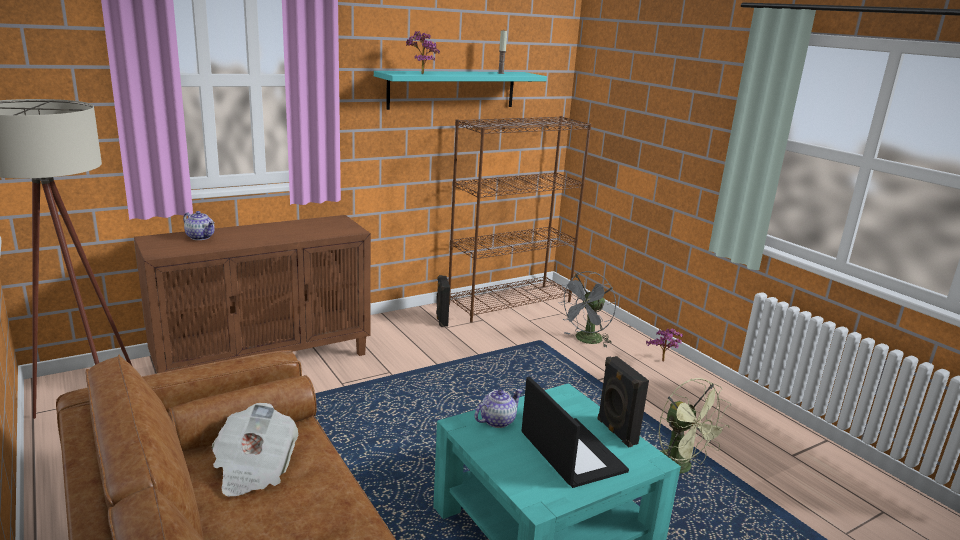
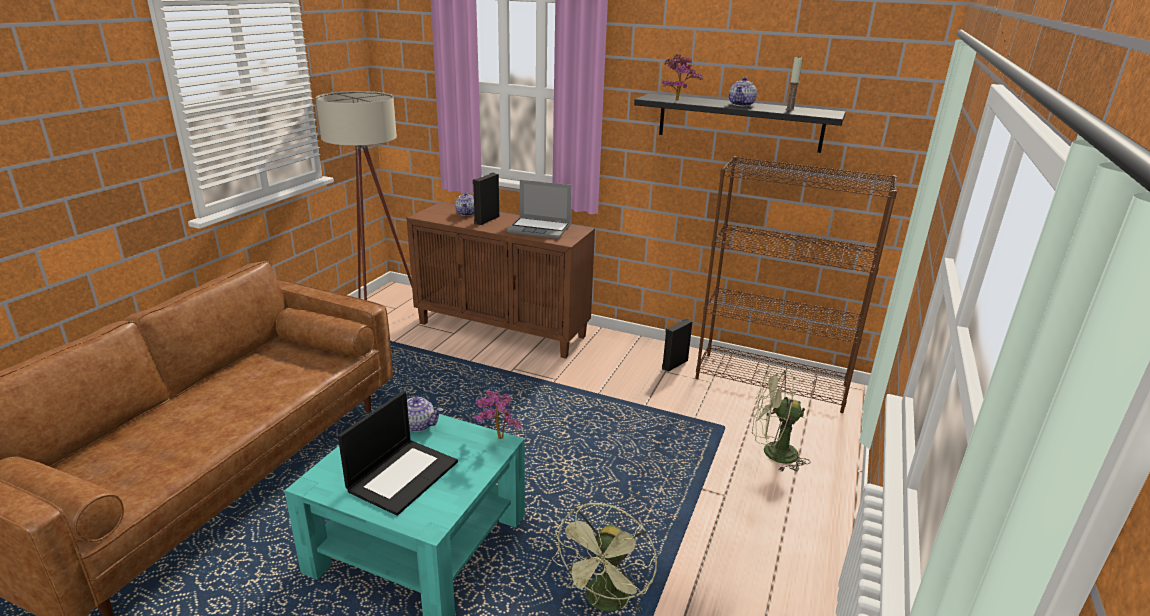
camera: 55 degrees right, 5 degrees up
newspaper [212,403,299,497] -> none
turquoise shelf [374,71,547,110] -> black shelf [634,93,846,153]
grey fan [558,271,616,347] -> green fan [752,367,810,472]
black speaker [597,356,649,448] -> black speaker moved to [473,172,499,225]
potted plant [646,328,683,362] -> potted plant moved to [474,389,521,439]
none -> laptop [507,180,571,239]
none -> teapot [729,77,757,107]

